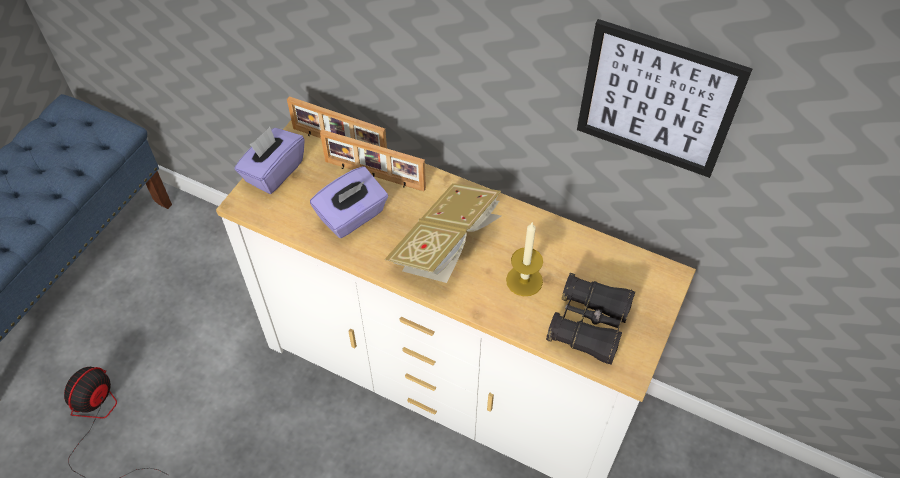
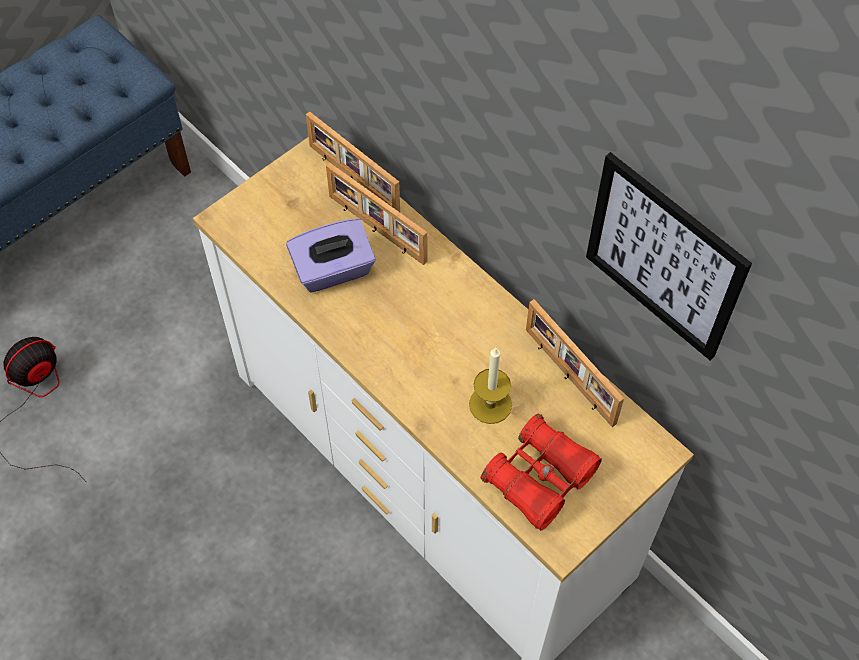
camera: 20 degrees right, 5 degrees up
purple tissue box [234,127,305,194] -> none
book [385,183,501,283] -> none
black binoculars [546,273,635,365] -> red binoculars [481,414,602,531]
none -> picture frame [526,299,624,427]

